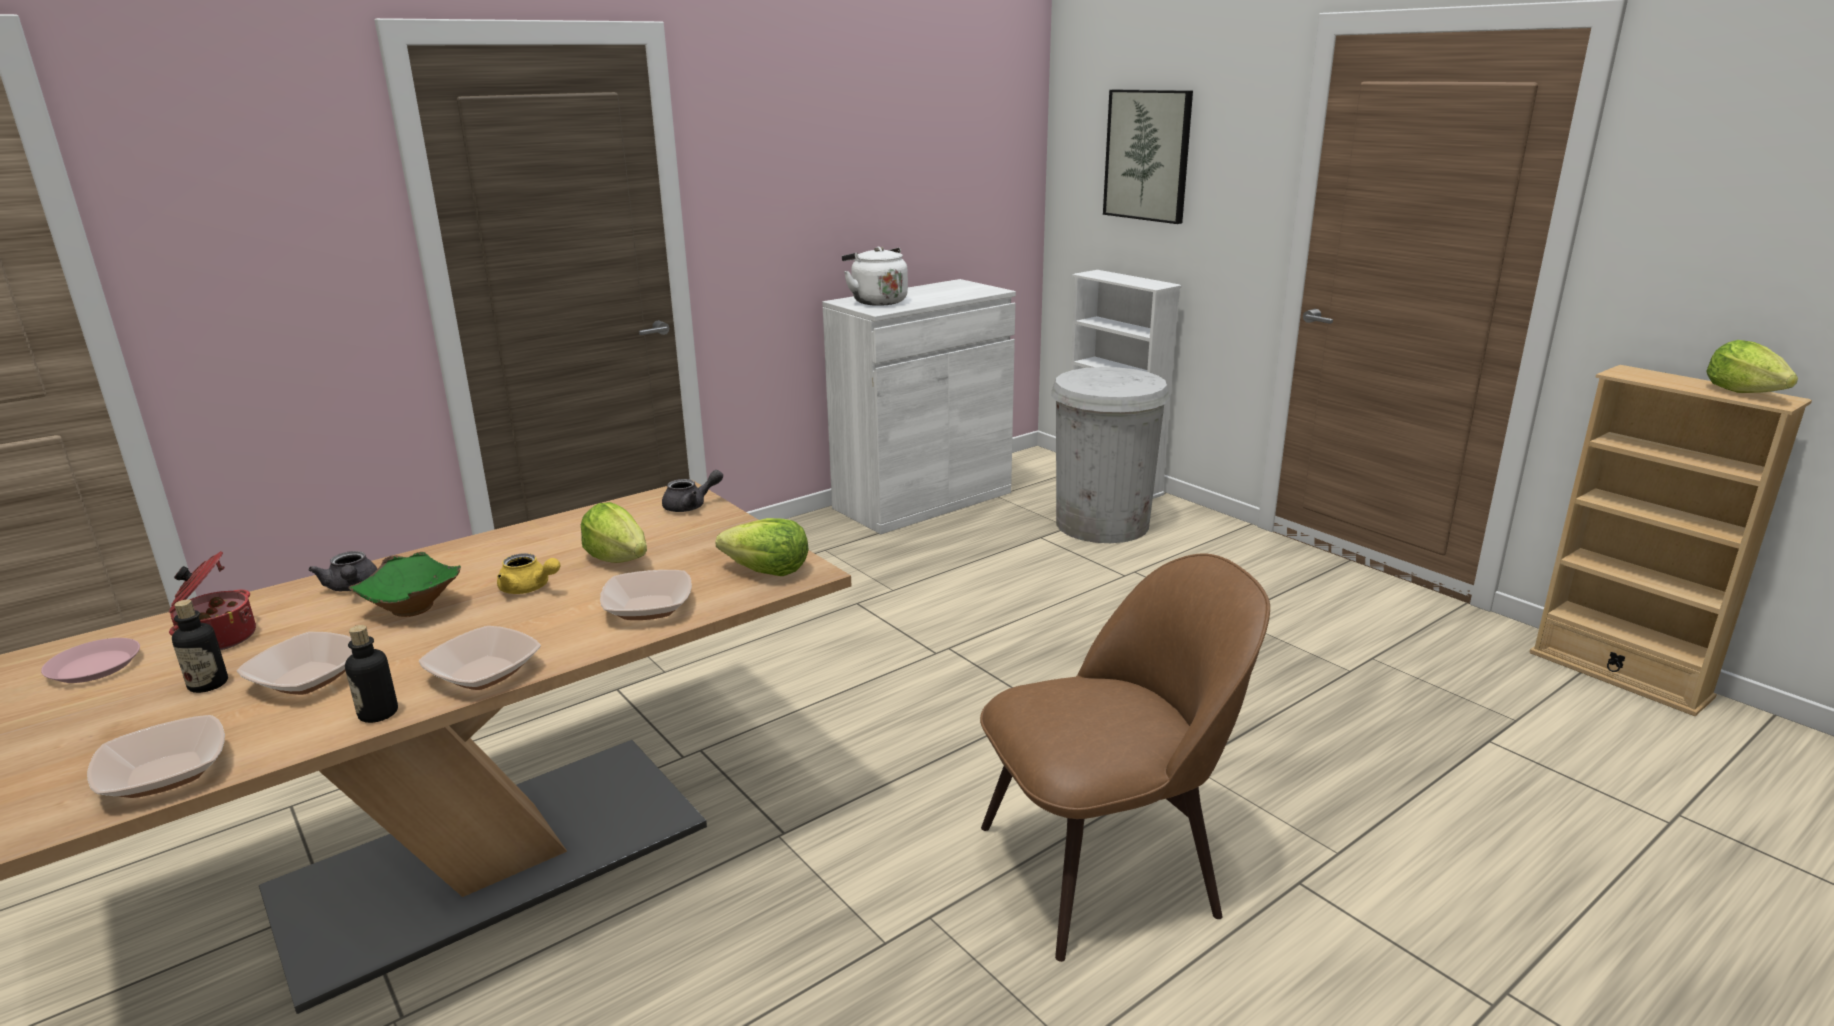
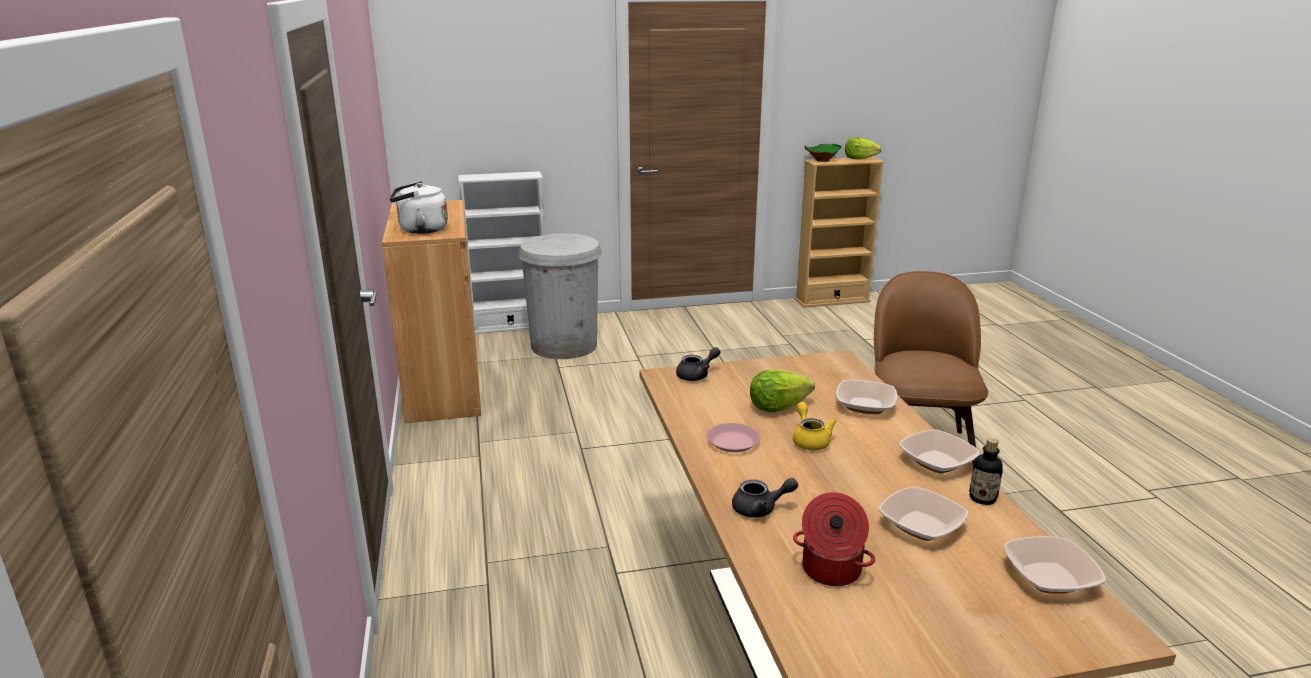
camera: 65 degrees left, 0 degrees up
pink plate [41,638,140,683] -> pink plate moved to [706,423,760,452]
bottle [172,599,228,693] -> none
green bowl [348,552,461,617] -> green bowl moved to [805,143,842,162]
yellow teapot [497,553,561,594] -> yellow teapot turned 60 degrees counterclockwise [793,402,837,450]
grey teapot [662,470,723,512] -> grey teapot turned 60 degrees clockwise [676,347,720,381]
lettuce [715,518,809,576] -> none
white cabinet [822,279,1016,534] -> brown cabinet [382,200,481,423]
picture [1103,90,1193,224] -> none

